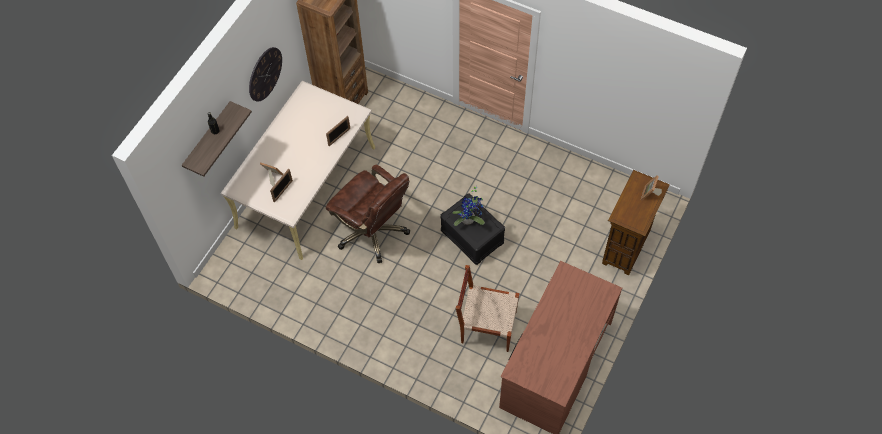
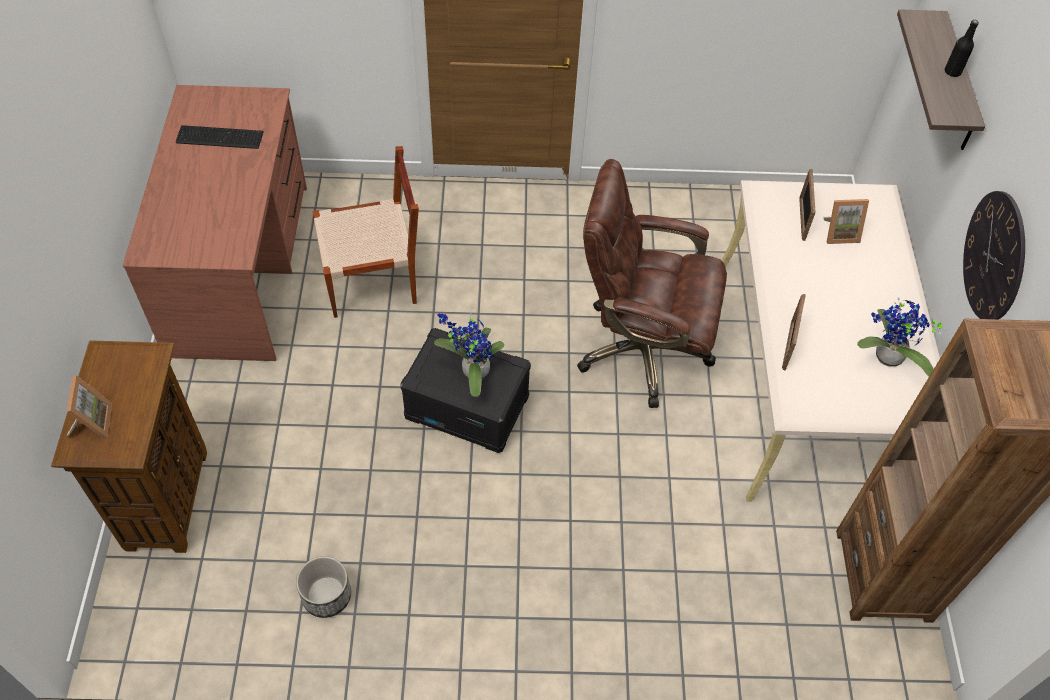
camera: 150 degrees right, 5 degrees down
none -> keyboard [176,125,264,149]
none -> planter [296,556,351,618]
none -> potted plant [857,297,946,376]

